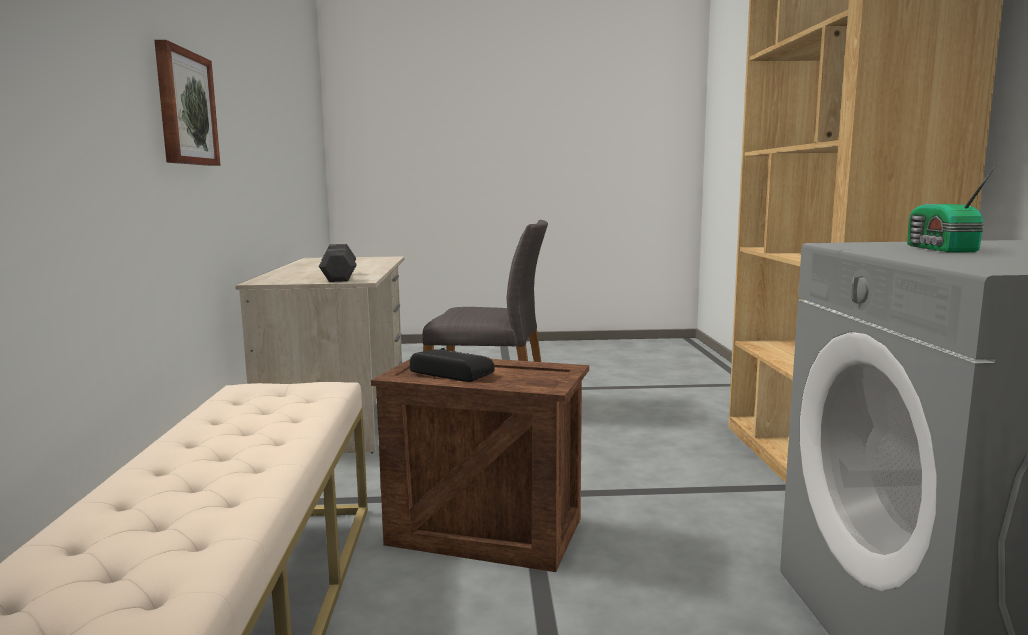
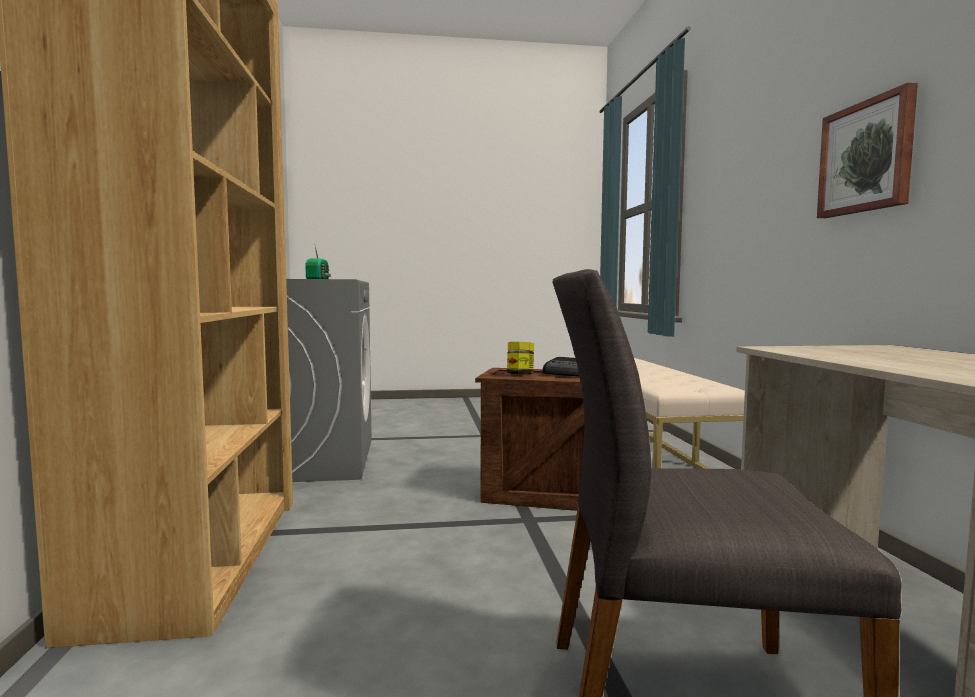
camera: 175 degrees right, 5 degrees down
grey dumbbell [319,244,356,282] -> none
none -> jar [507,342,534,374]

